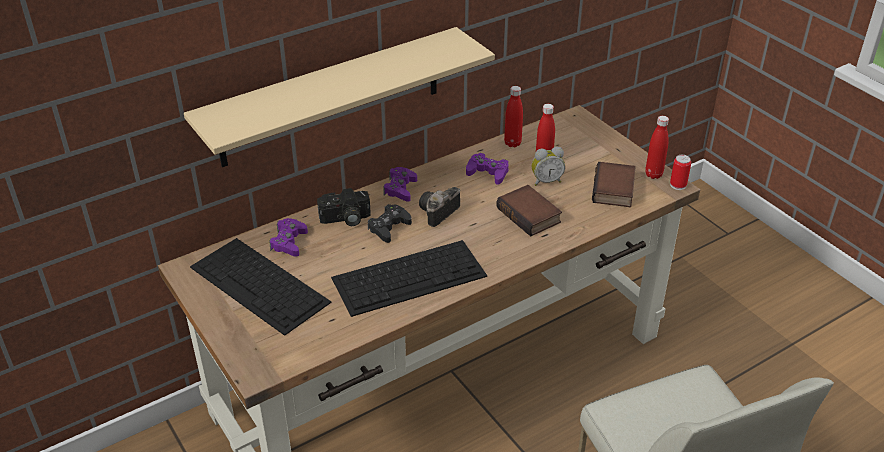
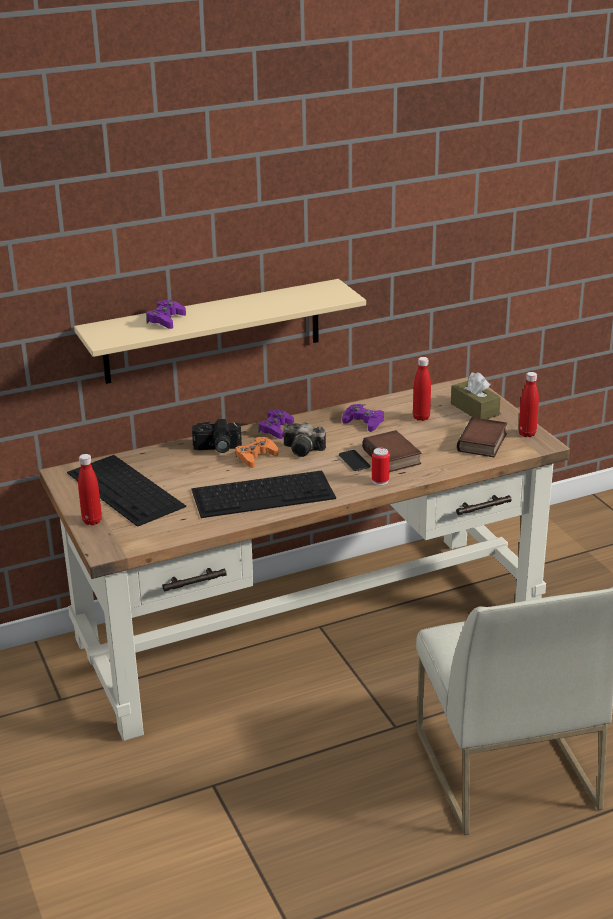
camera: 10 degrees right, 10 degrees down
purple game controller [269,218,308,257] -> purple game controller moved to [146,300,186,329]
black game controller [368,204,412,243] -> orange game controller [235,437,279,468]
camera [419,187,460,227] -> camera turned 120 degrees counterclockwise [283,422,326,457]
red bottle [504,86,523,147] -> red bottle moved to [78,454,102,525]
alarm clock [531,147,565,186] -> none
can [670,155,691,190] -> can moved to [372,448,390,485]
none -> phone [339,450,371,471]
none -> brown tissue box [451,372,501,419]

